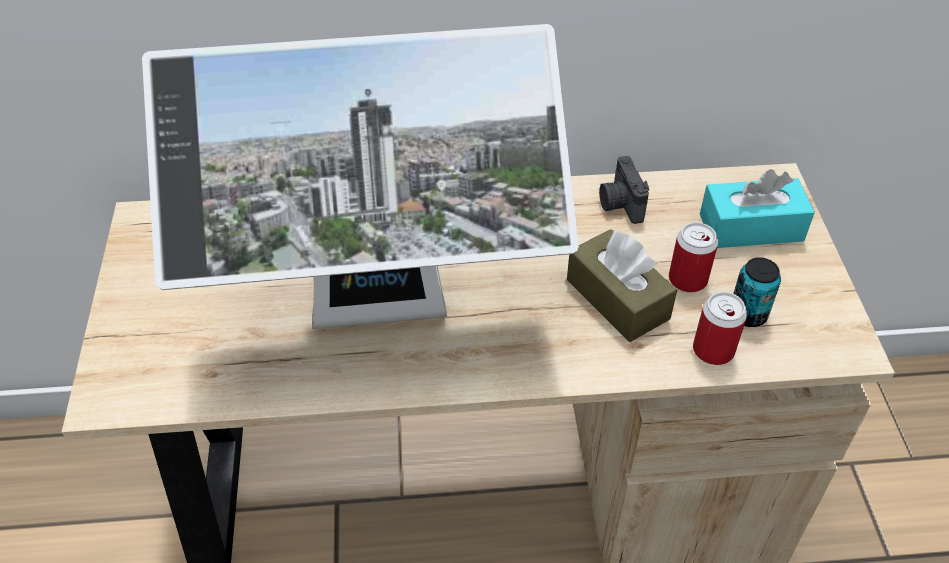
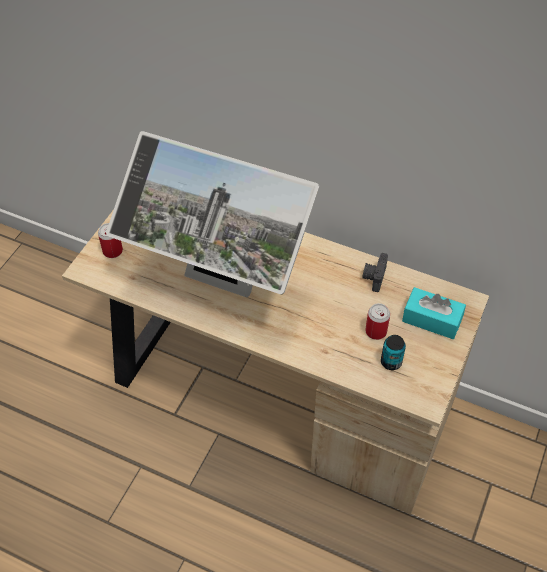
camera: 30 degrees right, 5 degrees up
brown tissue box [567,229,677,342] -> none
can [693,292,747,365] -> can moved to [98,223,123,258]

